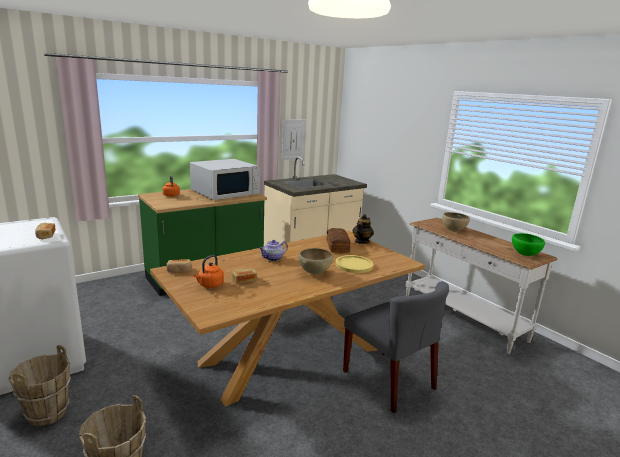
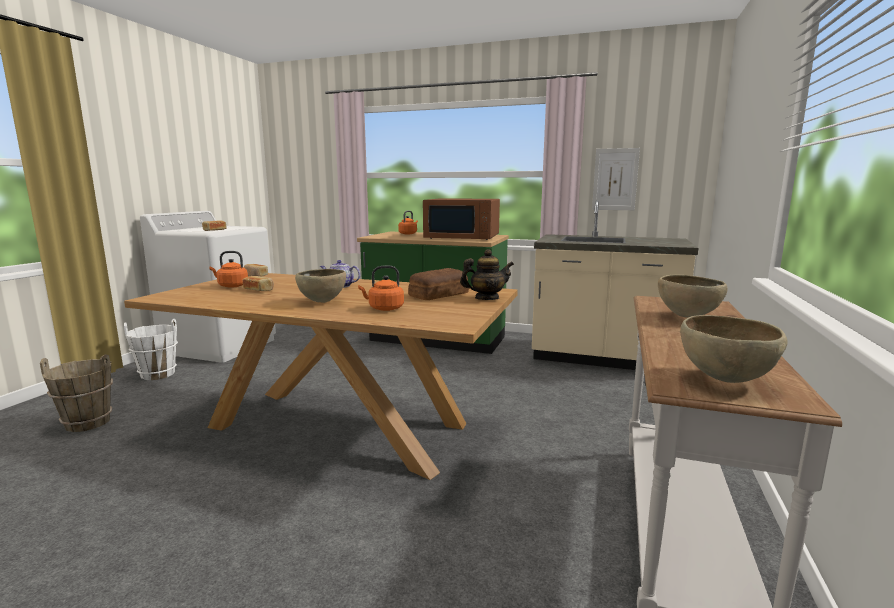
camera: 55 degrees right, 5 degrees down
brown bucket [9,345,71,426] -> white bucket [124,319,178,380]
white microwave [190,159,260,200] -> brown microwave [423,198,500,240]
yellow plate [335,255,373,273] -> orange kettle [358,266,404,311]
grey chair [343,281,449,413] -> none
green bowl [512,233,545,256] -> brown bowl [680,315,788,383]

